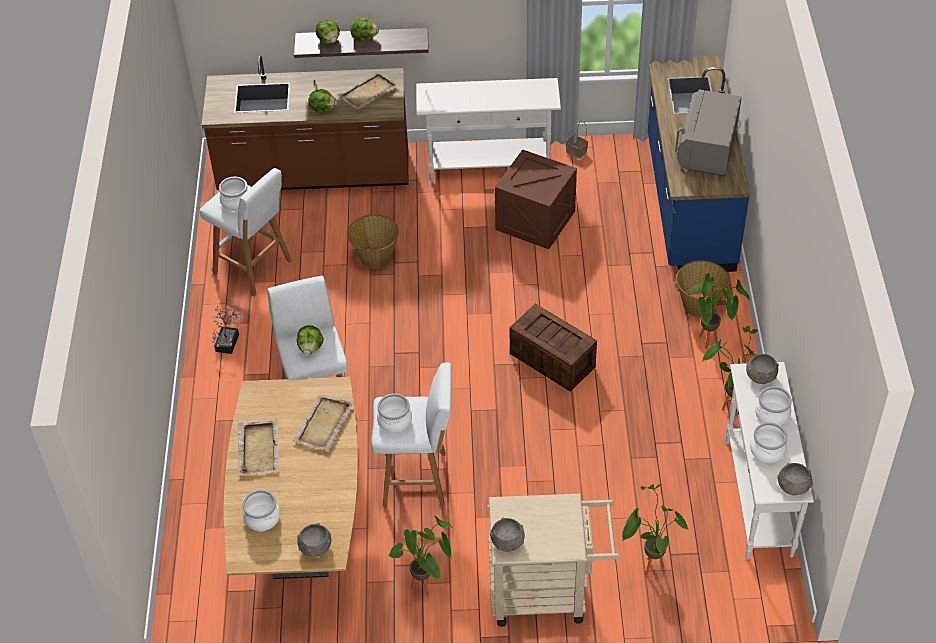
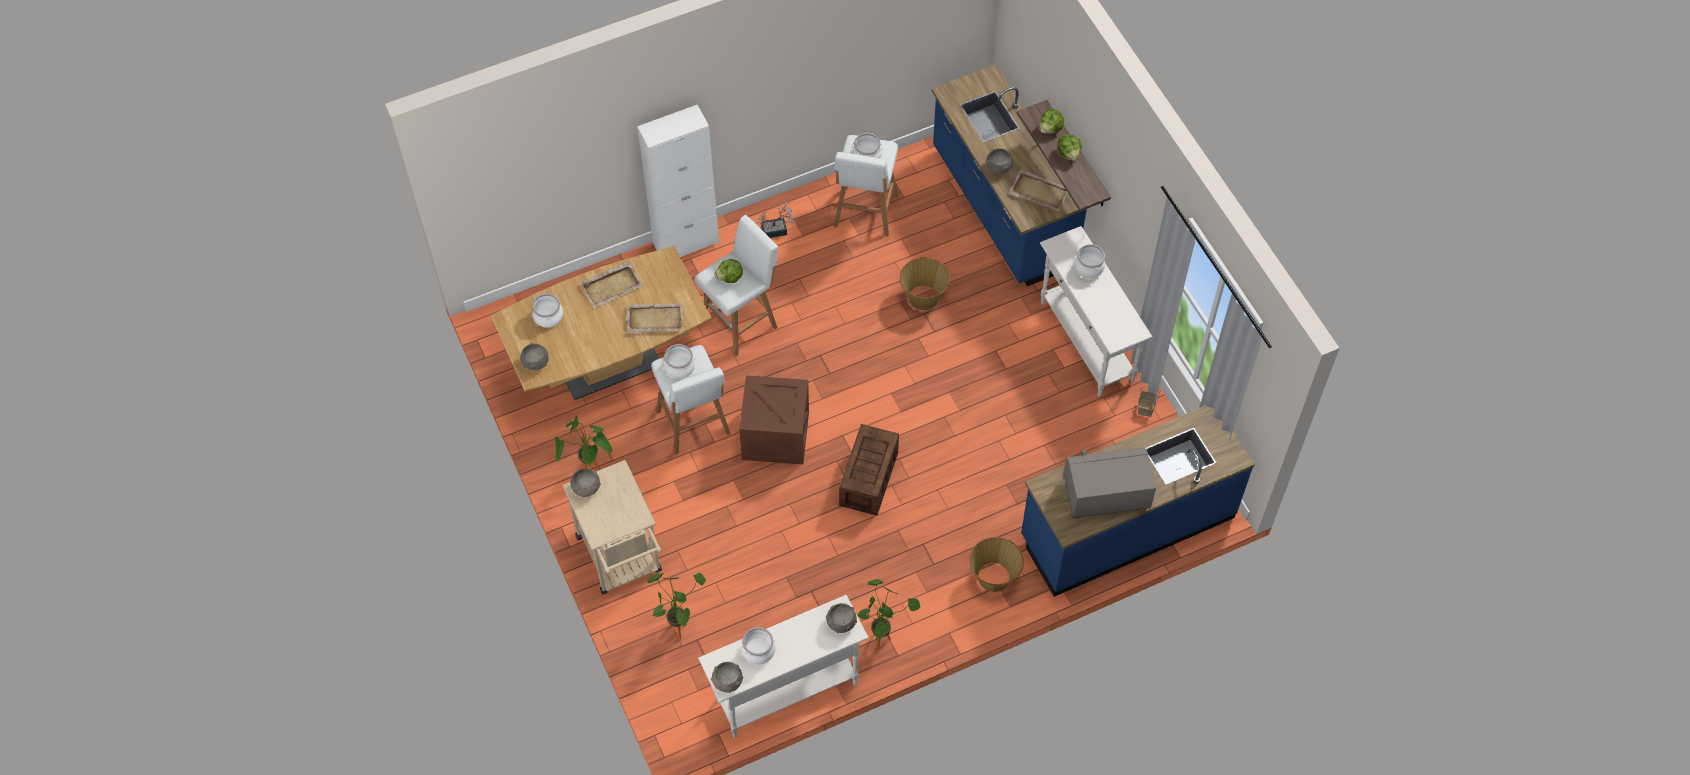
camera: 65 degrees right, 10 degrees up
brown counter [202,55,408,190] -> blue counter [932,65,1088,287]
lettuce [309,89,337,113] -> grey bowl [986,148,1013,174]
crate [495,149,577,249] -> crate moved to [739,375,809,464]
potted plant [689,273,749,349] -> none
cooking pot [755,386,792,425] -> cooking pot moved to [1075,244,1105,278]
none -> white cabinet [637,105,719,257]

